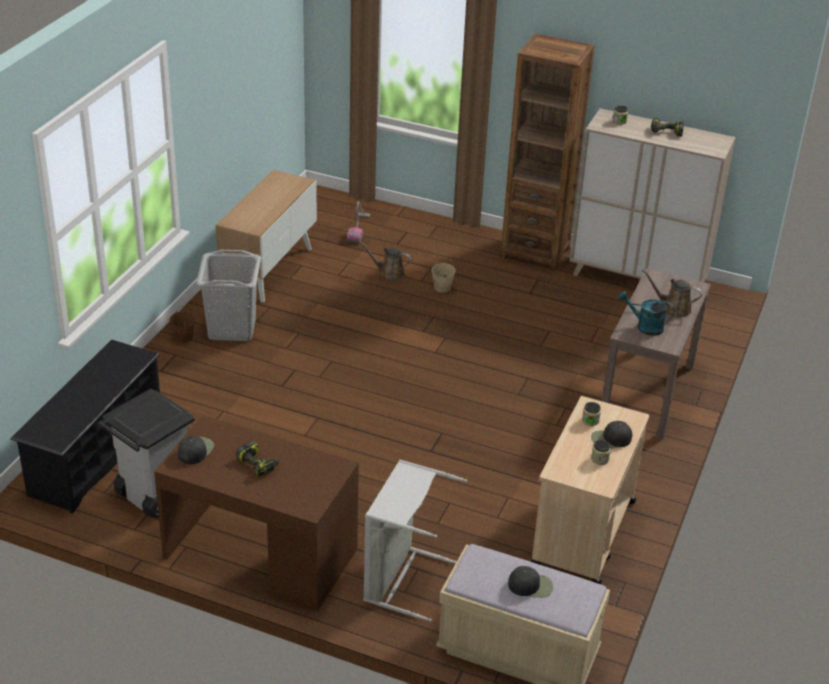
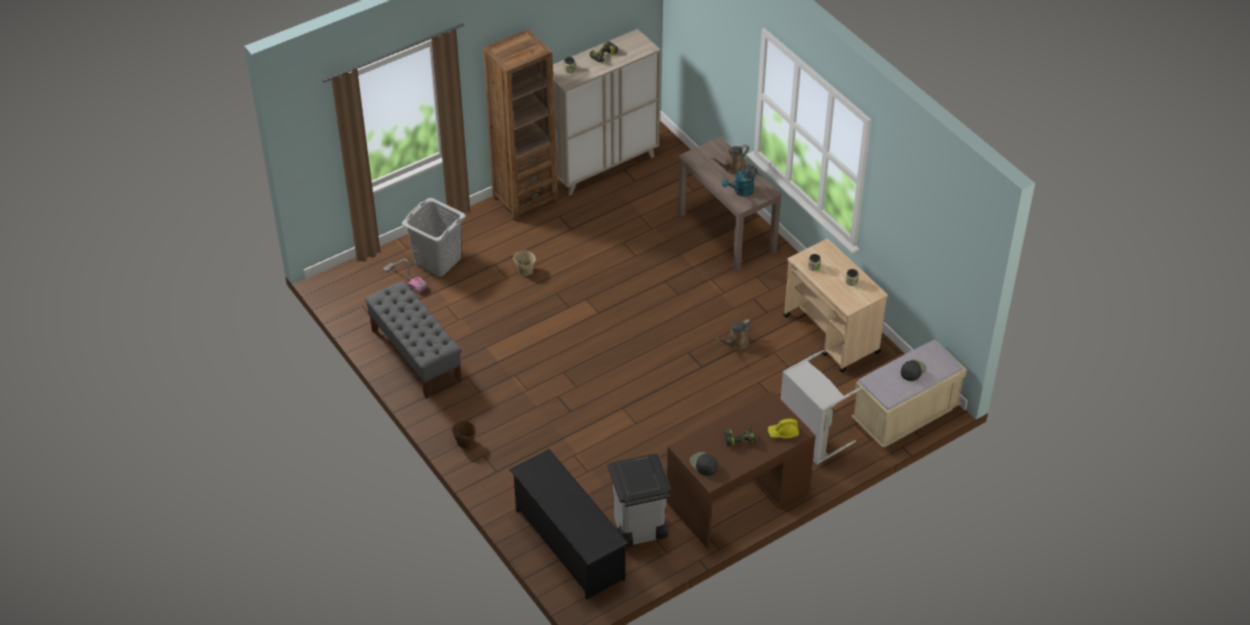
camera: 55 degrees left, 10 degrees up
grey laundry basket [196,250,261,341] -> grey laundry basket moved to [402,198,466,277]
cabinet [216,170,317,302] -> grey bench [365,281,462,399]
brown watering can [359,242,412,281] -> brown watering can moved to [715,319,752,350]
black cap [591,421,632,449] -> none
none -> yellow hard hat [768,419,799,438]

